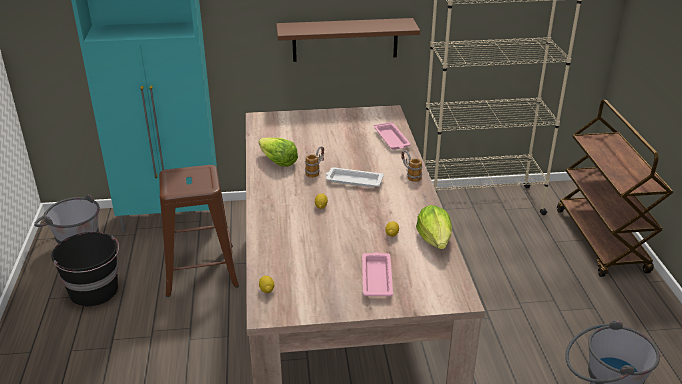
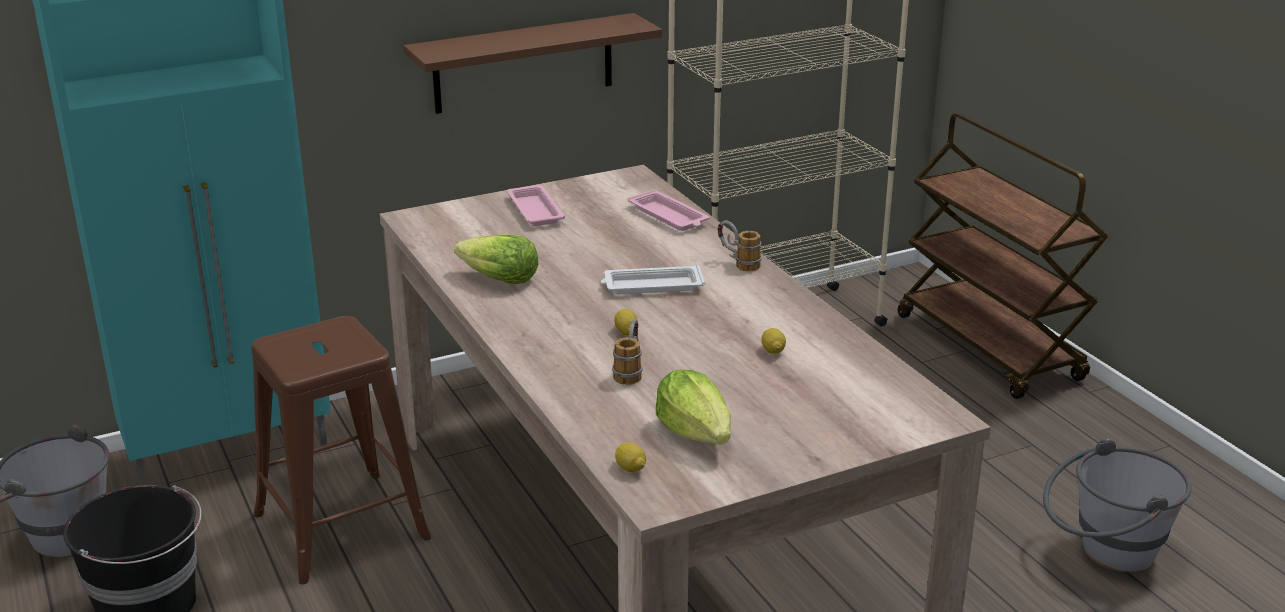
camera: 20 degrees left, 5 degrees down
mug [305,146,324,178] -> mug moved to [612,319,643,385]
pink tray [362,252,393,296] -> pink tray moved to [507,185,565,226]
lettuce [416,205,452,249] -> lettuce moved to [656,370,731,444]

